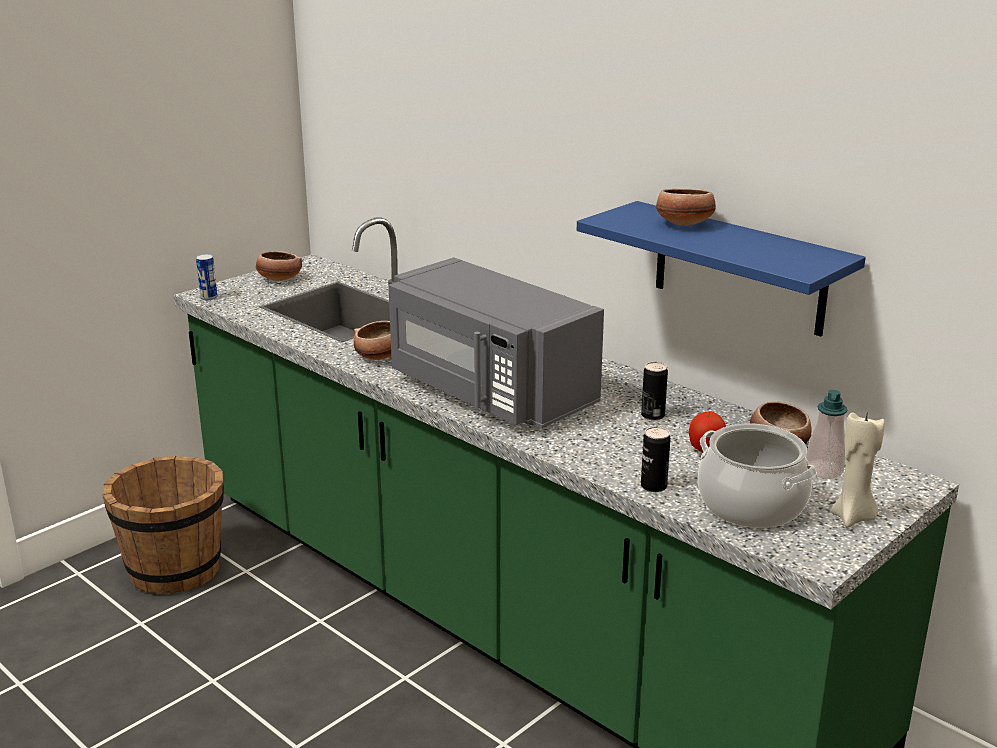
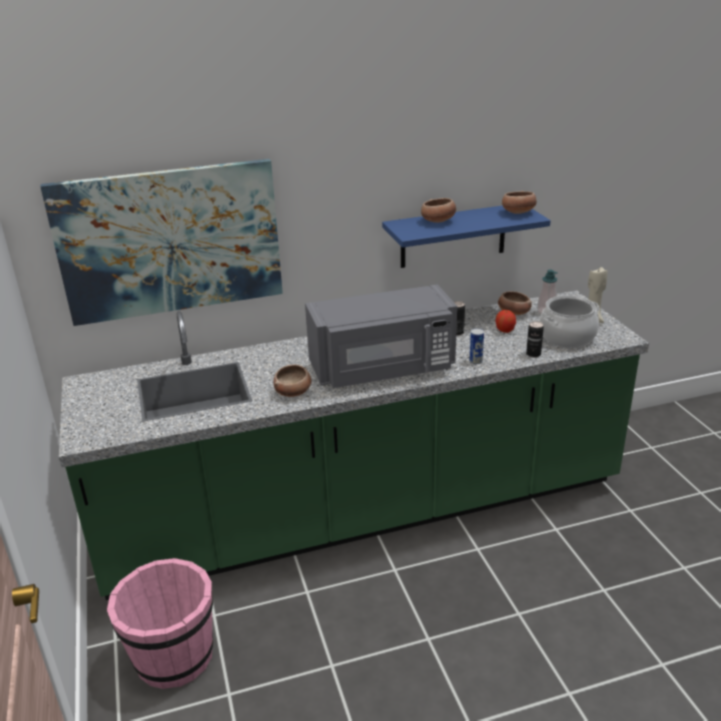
camera: 60 degrees left, 5 degrees up
brown bucket [102,456,224,594] -> pink bucket [107,558,213,689]
can [196,254,217,300] -> can moved to [469,328,484,364]
bowl [256,251,302,281] -> bowl moved to [502,191,537,214]
none -> picture [40,159,283,326]

